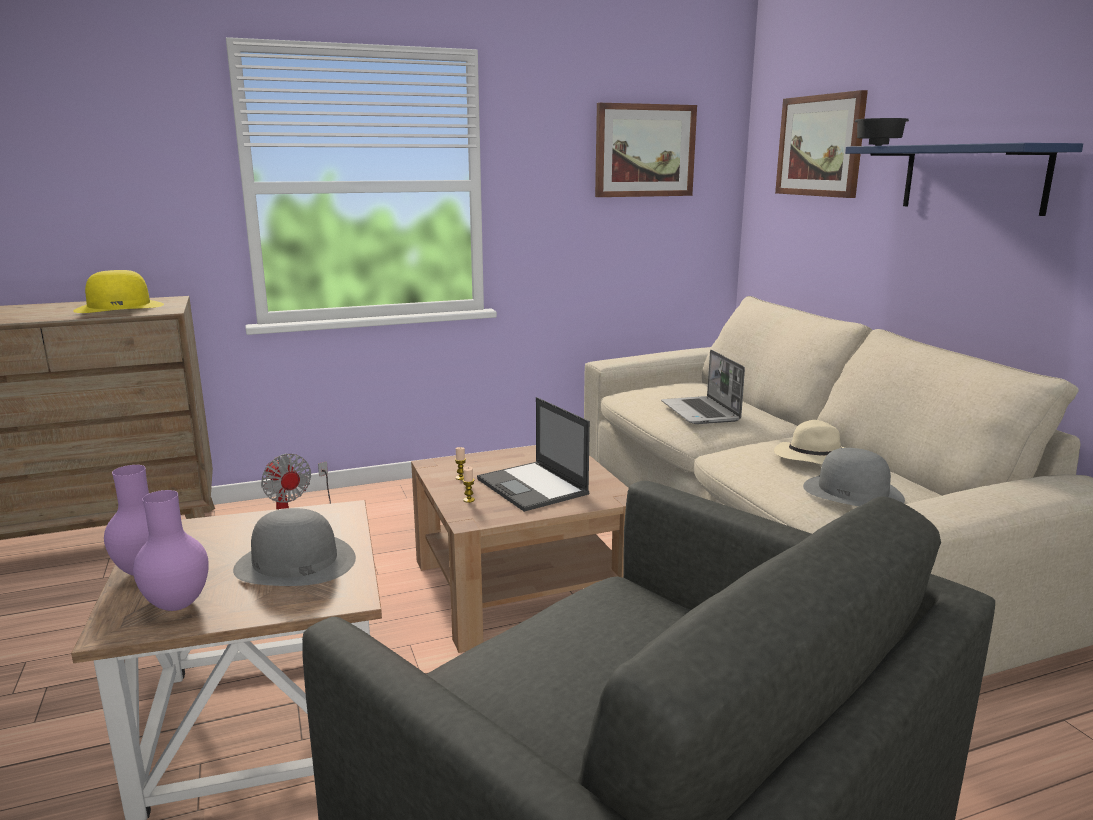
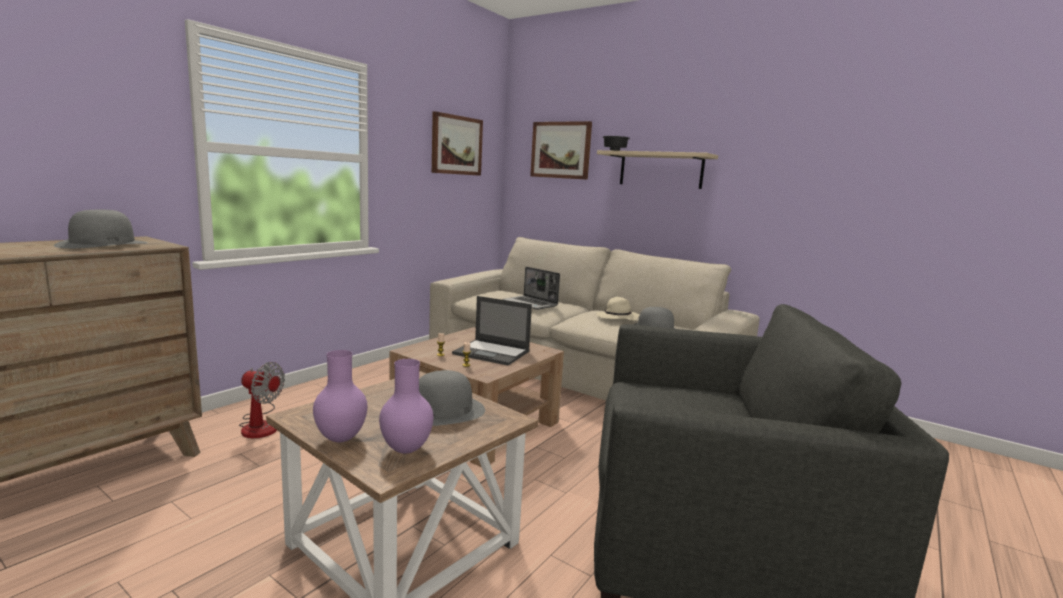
camera: 35 degrees left, 5 degrees down
yellow hat [73,270,164,313] -> grey hat [54,210,148,249]
blue shelf [845,143,1083,216] -> beige shelf [597,150,718,189]

